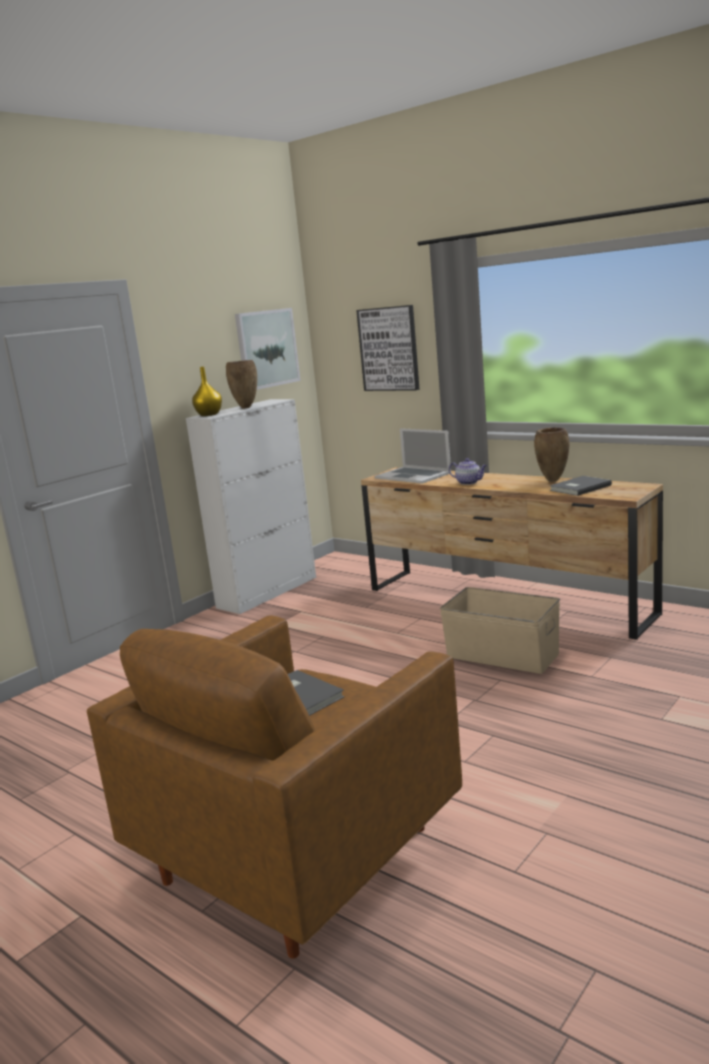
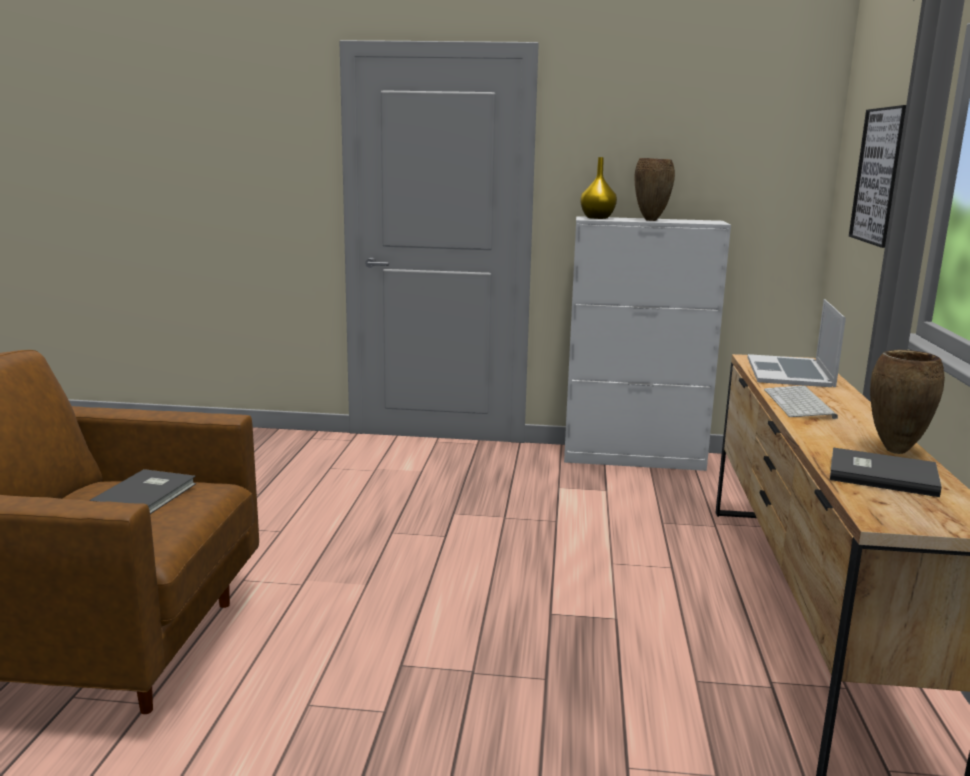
camera: 55 degrees right, 0 degrees up
picture [235,308,301,390] -> none
beige storage box [440,587,560,674] -> none
teapot [449,458,487,485] -> keyboard [764,386,838,419]

